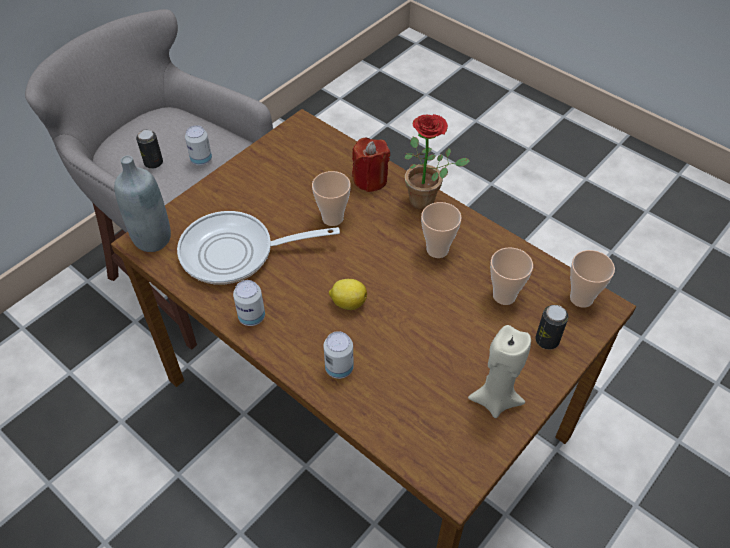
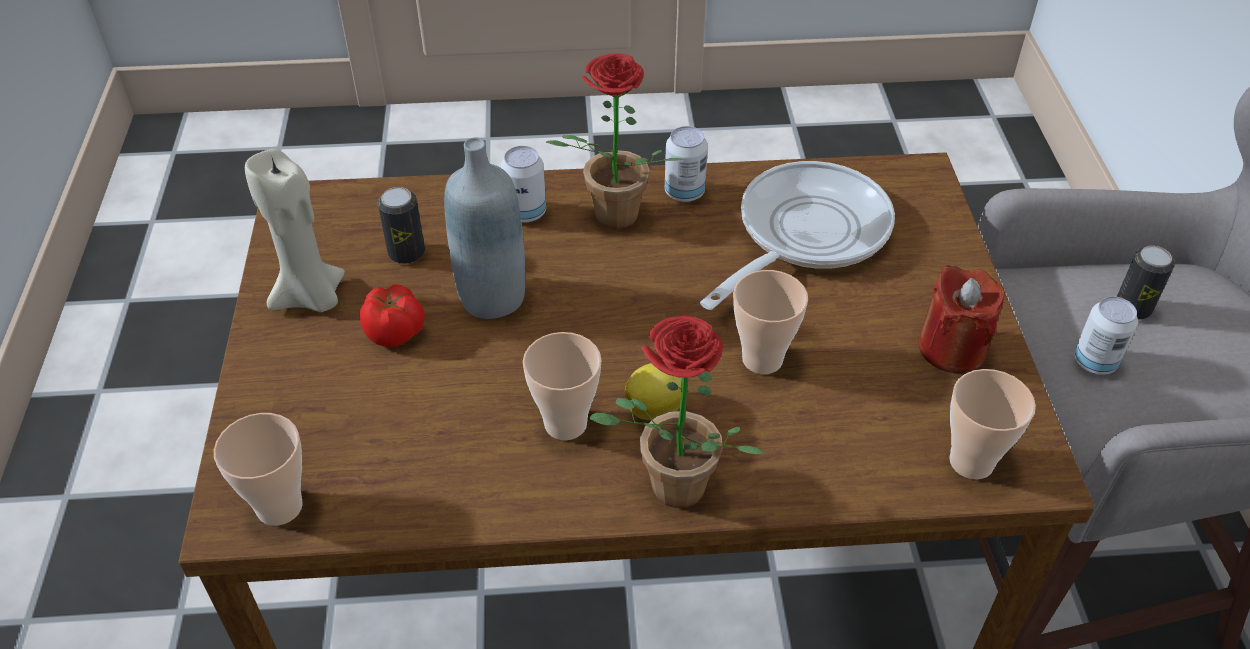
camera: 135 degrees right, 5 degrees down
grey bottle [114,155,171,252] -> grey bottle moved to [444,138,526,319]
lemon [329,279,367,310] -> lemon moved to [625,363,688,420]
red candle [352,138,390,192] -> red candle moved to [918,265,1005,373]
cup [490,247,533,305] -> cup moved to [949,369,1036,480]
can [535,305,568,350] -> can moved to [378,187,425,264]
none -> tomato [360,285,425,347]
none -> potted plant [546,54,683,229]

